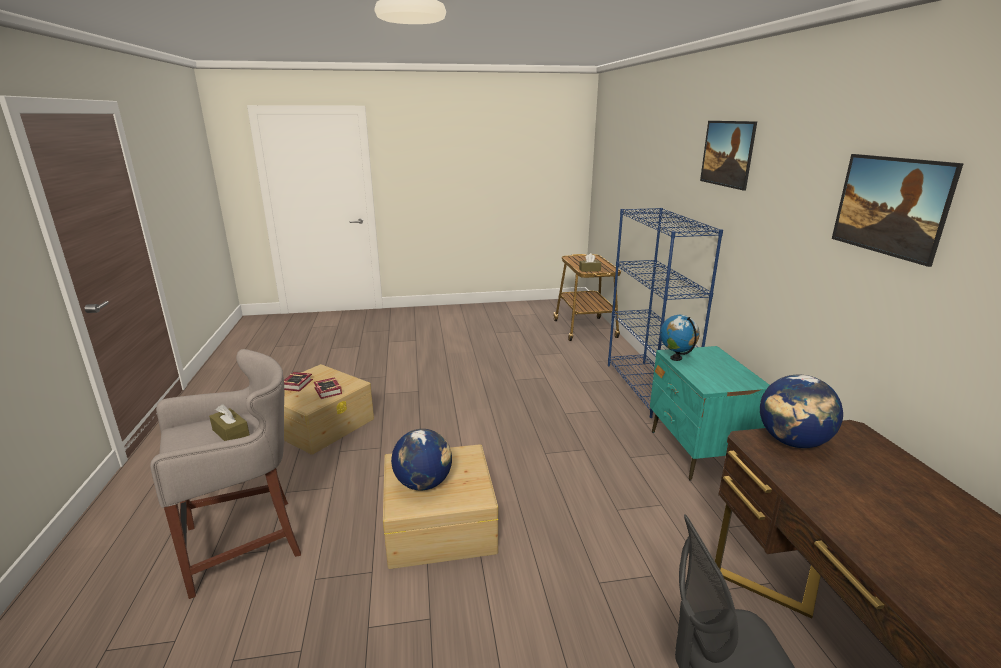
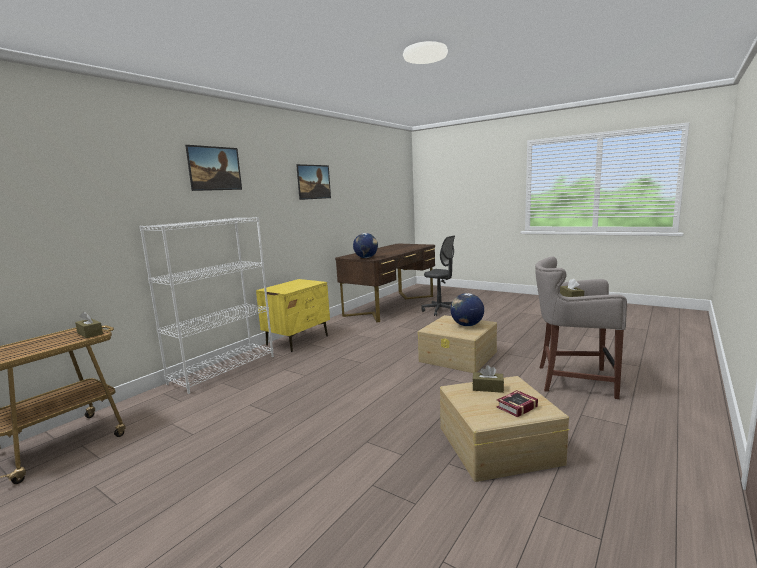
camera: 135 degrees left, 10 degrees down
book [314,377,342,399] -> brown tissue box [472,365,504,393]
blue bookcase [608,208,723,418] -> white bookcase [139,217,274,394]
turquoise nightstand [650,346,770,481] -> yellow nightstand [256,279,330,352]
globe [660,315,700,361] -> none

